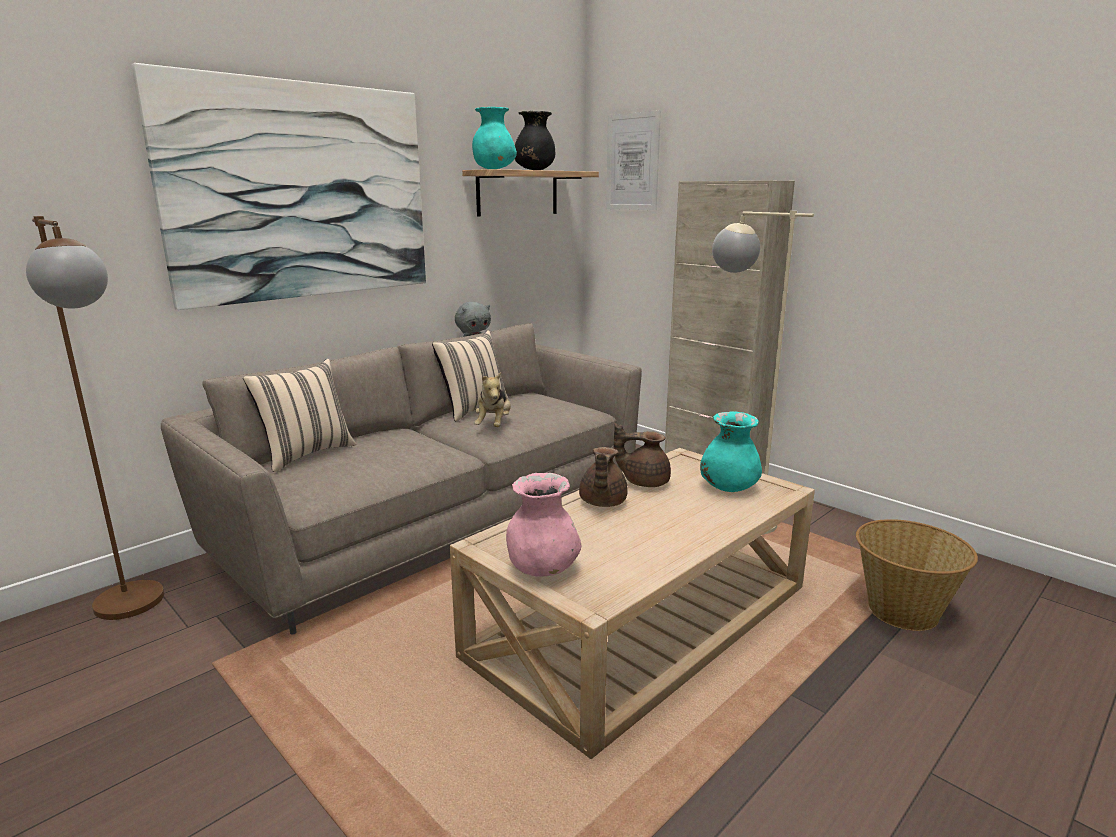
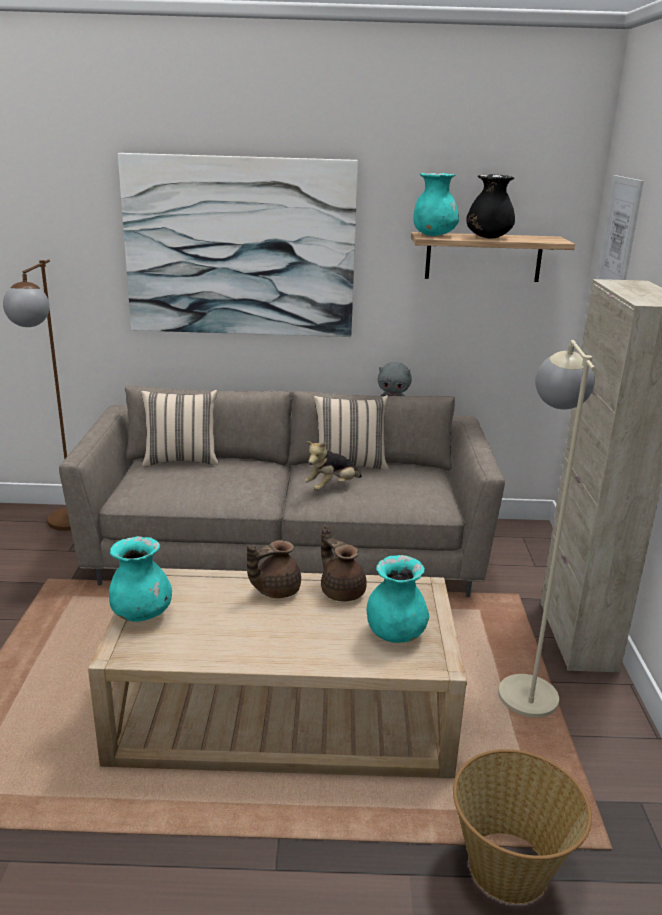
camera: 45 degrees right, 5 degrees up
pink vase [506,473,581,577] -> turquoise vase [109,536,172,622]

